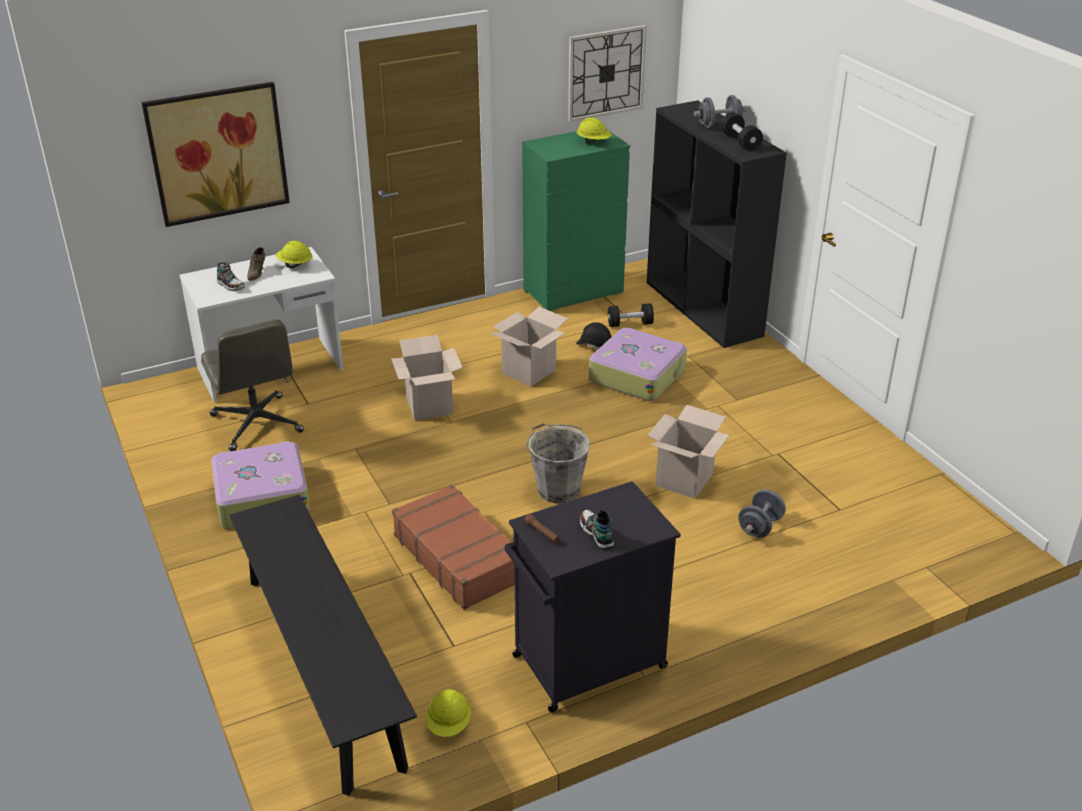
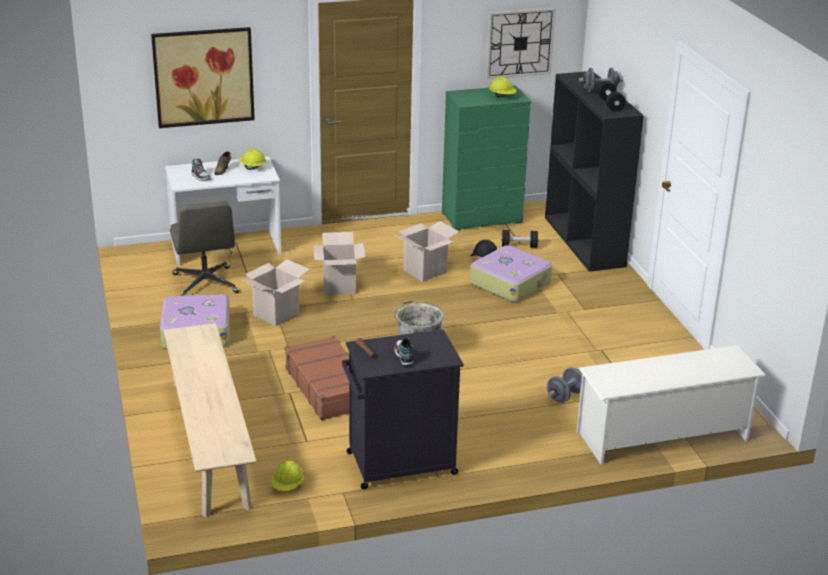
camera: 10 degrees right, 5 degrees down
black bench [229,495,417,796] -> beige bench [164,323,257,517]
cardboard box [647,405,729,499] -> cardboard box moved to [241,259,310,326]
none -> white shoe rack [576,345,767,465]

